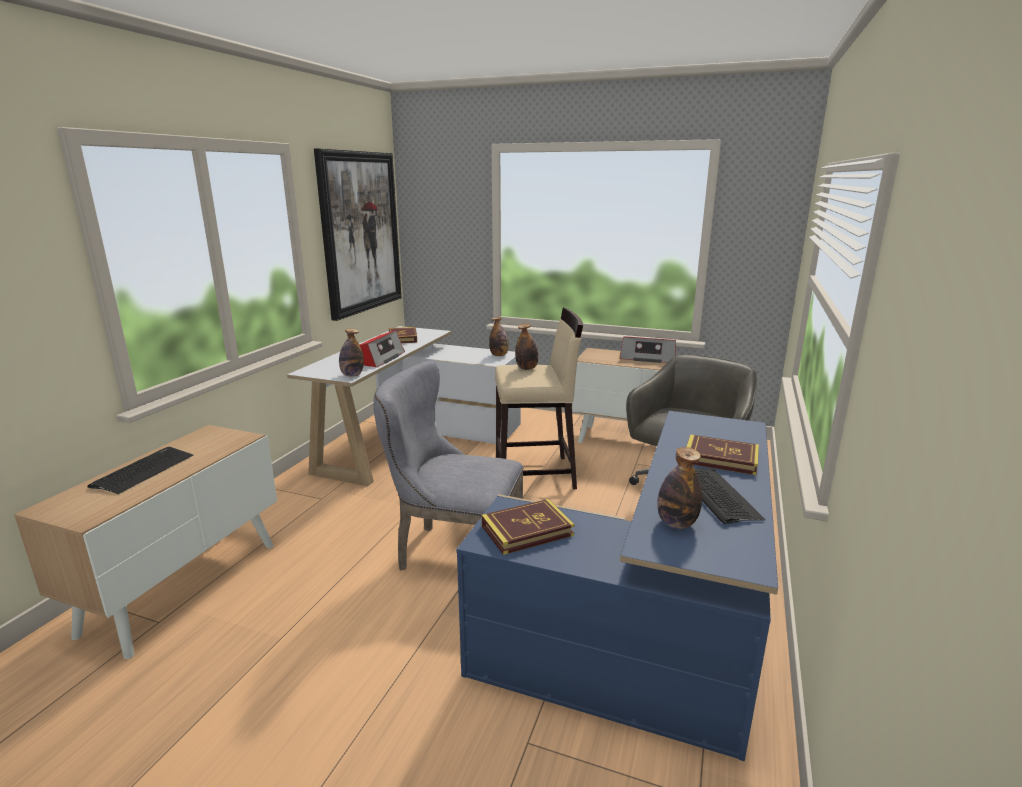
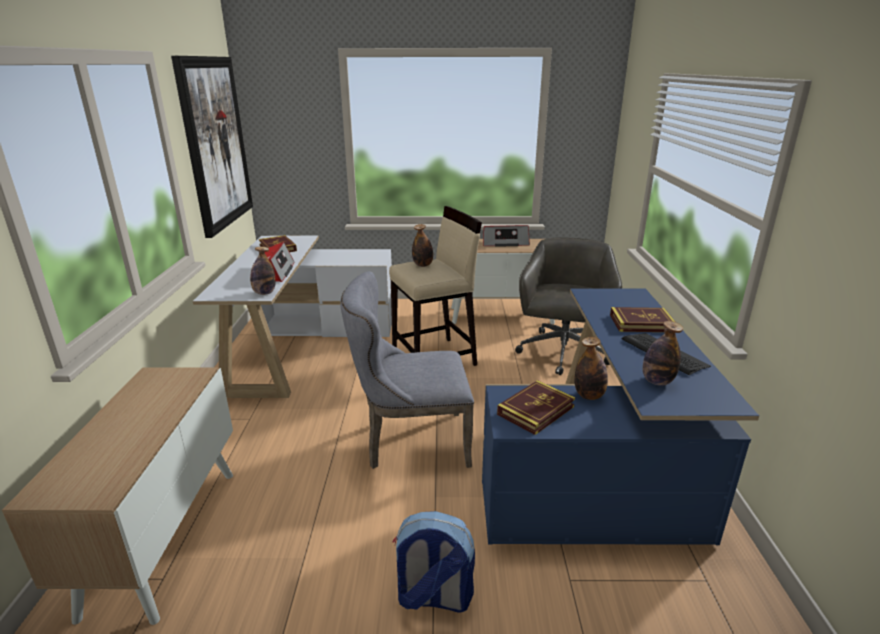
camera: 20 degrees left, 5 degrees up
keyboard [87,447,193,494] -> none
bottle [489,317,509,356] -> bottle moved to [574,337,608,400]
none -> backpack [392,511,475,613]

